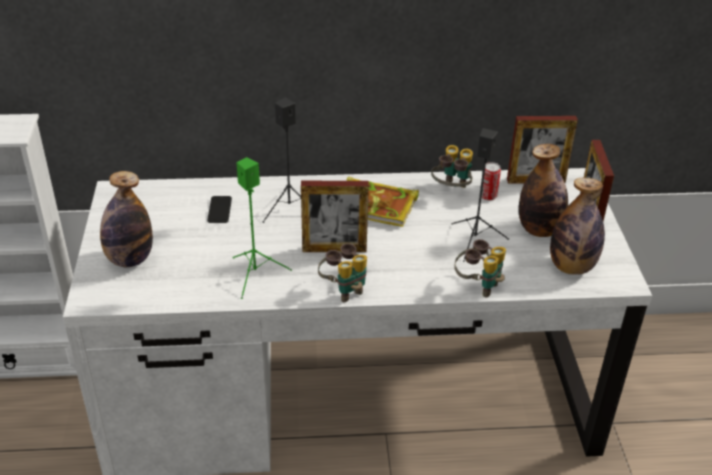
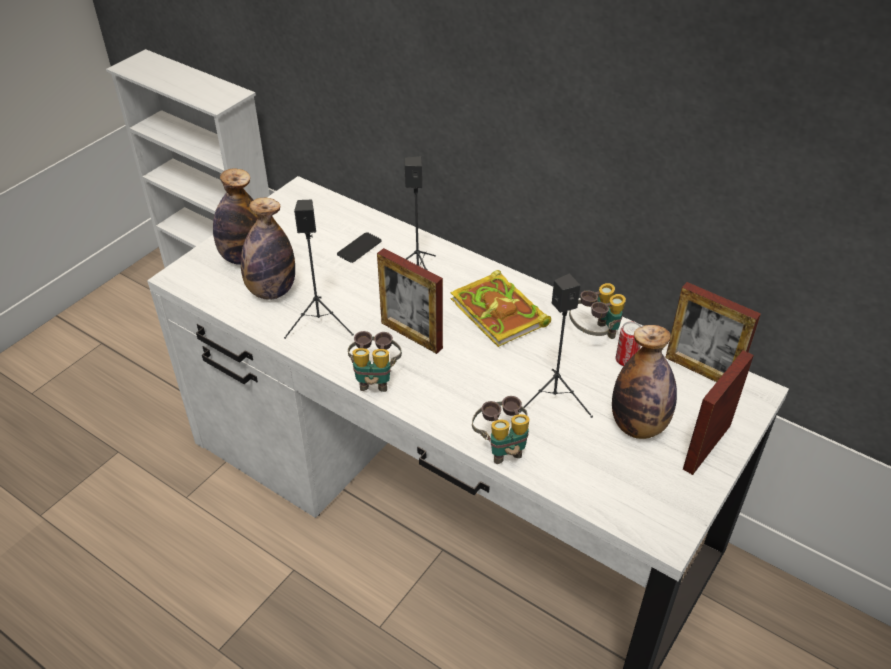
camera: 40 degrees right, 5 degrees up
green speaker [233,157,292,299] -> black speaker [284,200,354,339]
bottle [550,178,605,275] -> bottle moved to [241,198,295,300]

